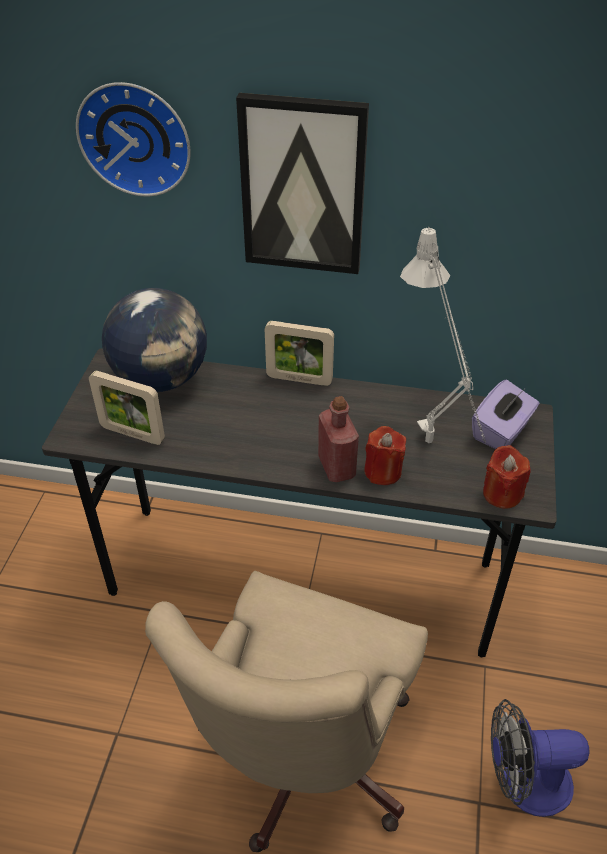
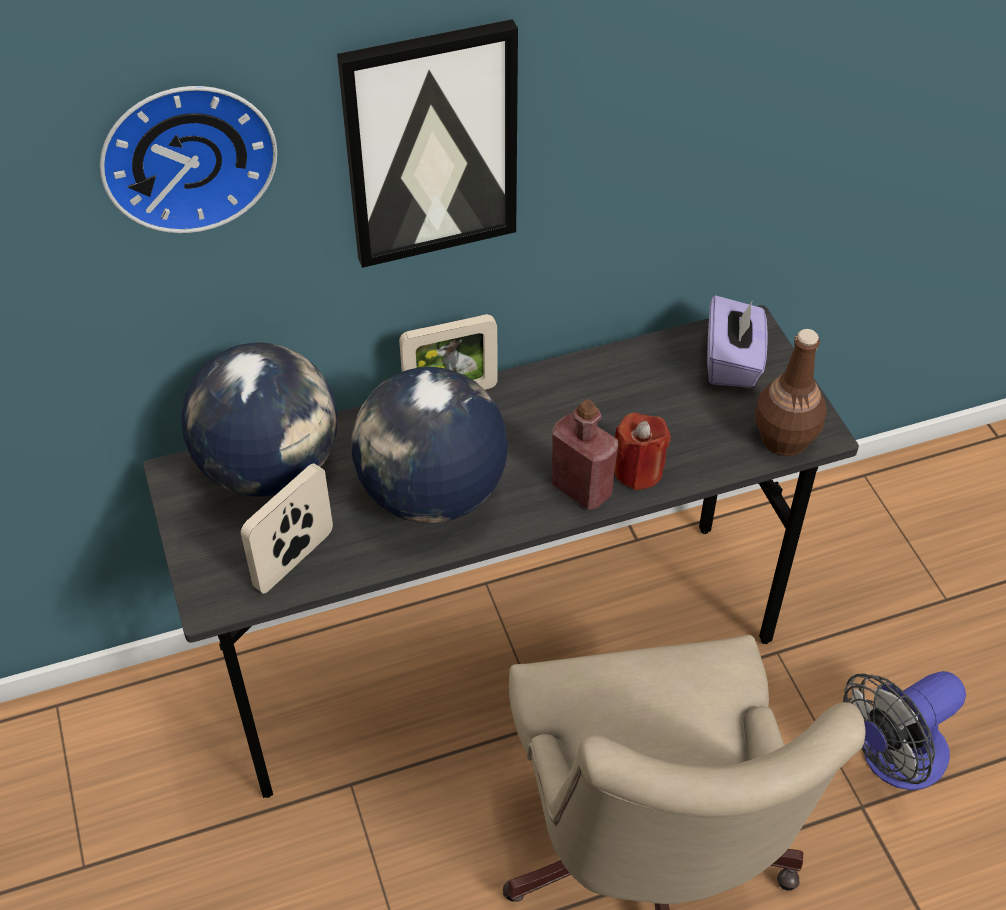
camera: 30 degrees left, 5 degrees up
picture frame [89,371,165,445] -> picture frame turned 135 degrees clockwise [241,464,333,593]
grey table lamp [400,227,486,443] -> none
red candle [483,445,531,509] -> brown bottle [755,329,827,456]
none -> globe [351,367,508,523]

